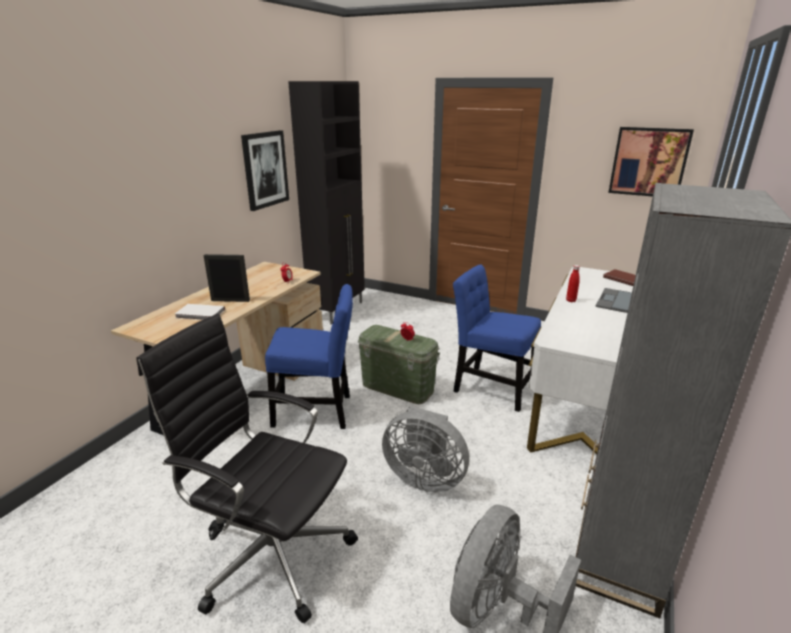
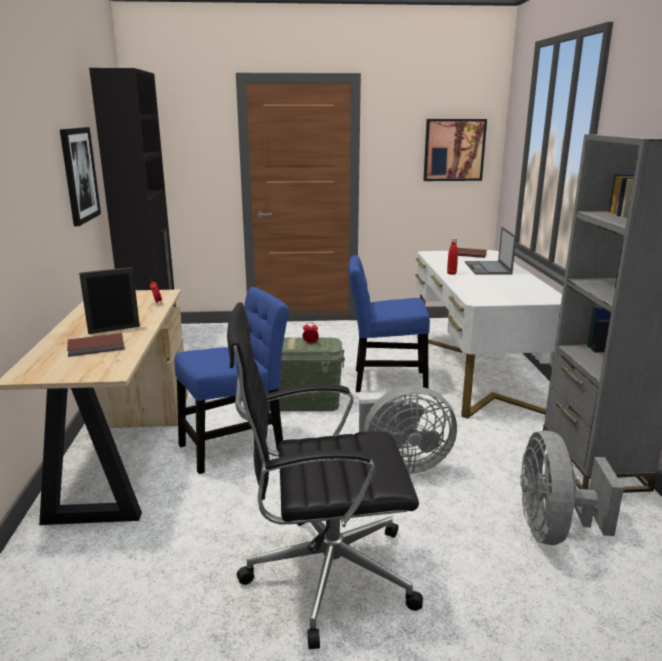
camera: 30 degrees left, 5 degrees down
white book [175,304,225,320] -> brown book [67,333,125,357]

